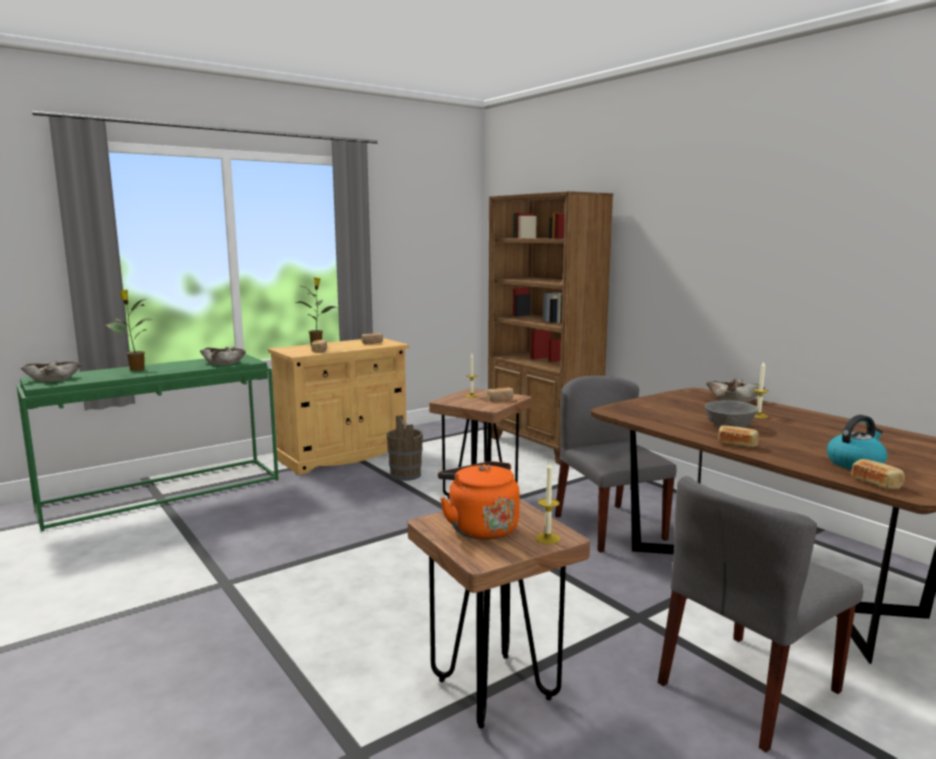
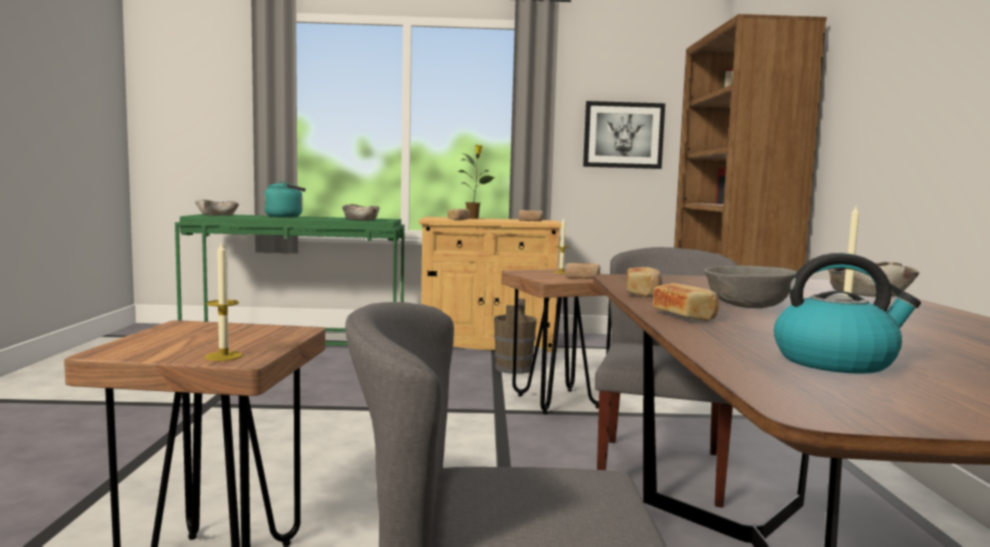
camera: 35 degrees right, 5 degrees down
potted plant [106,290,154,371] -> turquoise kettle [264,181,306,217]
orange kettle [438,461,520,540] -> none
bread [851,459,905,490] -> bread moved to [627,267,662,297]
none -> picture [583,101,665,169]

